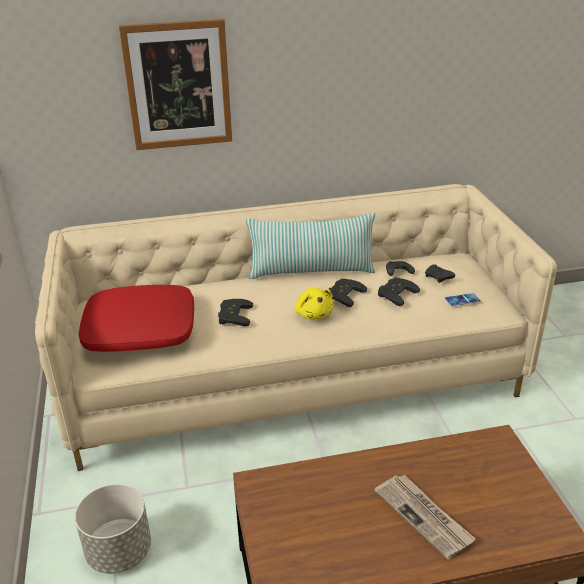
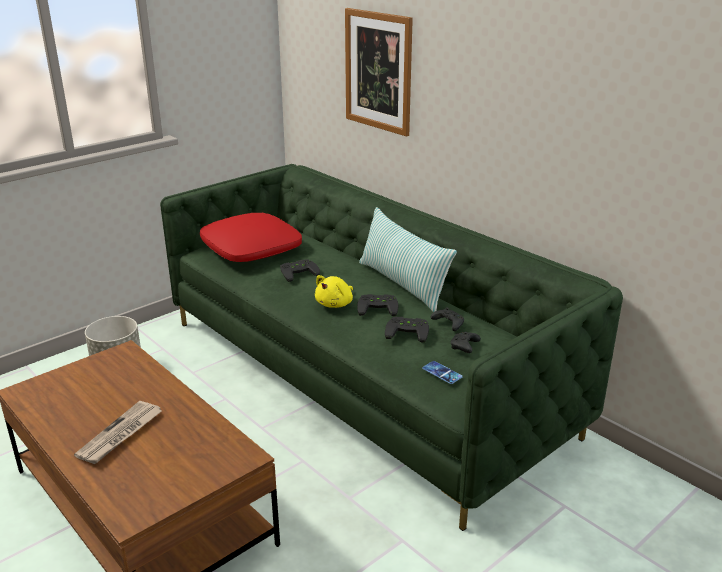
camera: 60 degrees right, 5 degrees down
beige sofa [35,184,557,471] -> green sofa [160,164,623,531]

